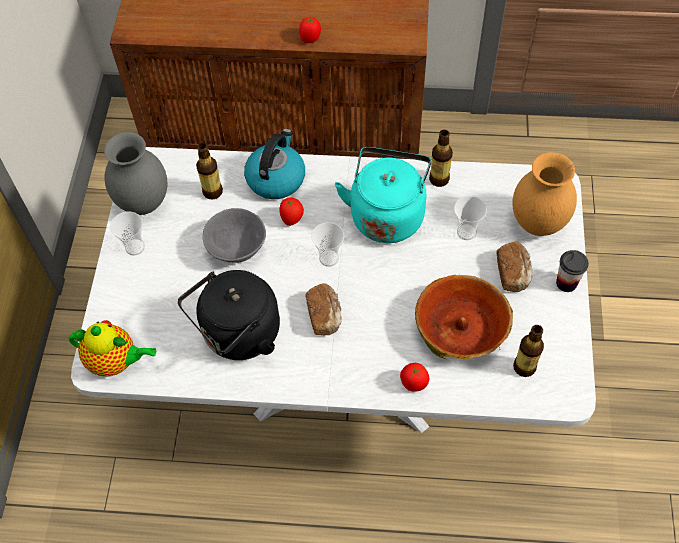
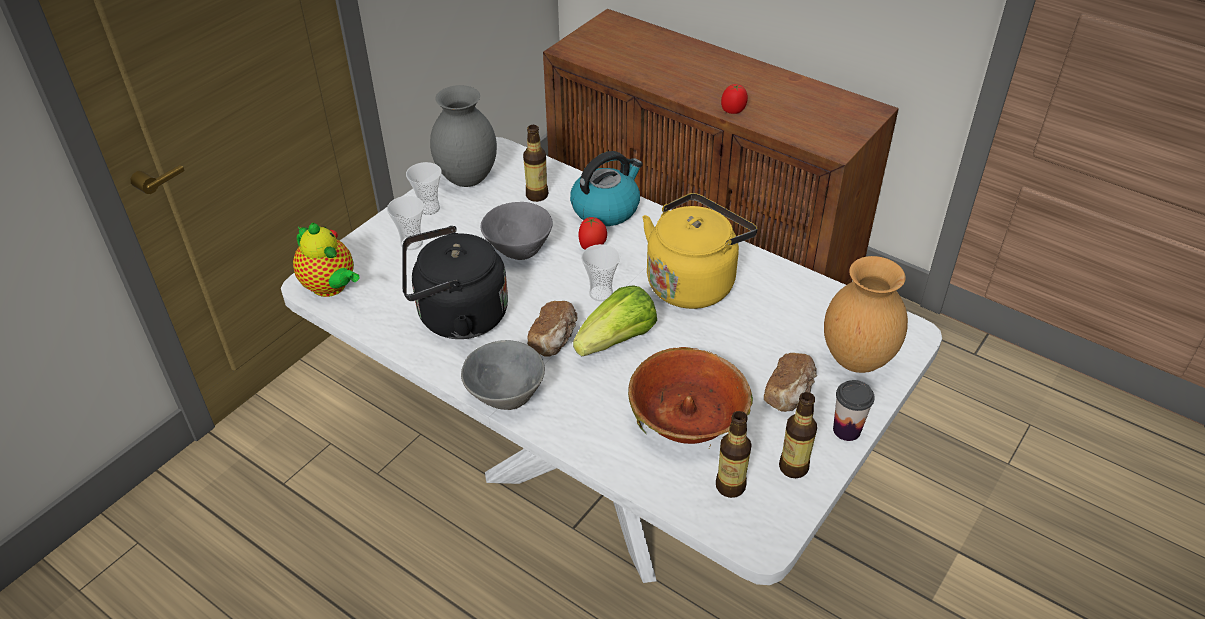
camera: 30 degrees right, 15 degrees down
turquoise kettle [335,147,431,243] -> yellow kettle [642,193,757,309]
tomato [400,363,429,392] -> none
bottle [429,130,453,187] -> bottle moved to [779,392,817,478]
cup [454,196,487,240] -> cup moved to [387,196,424,250]
none -> grey bowl [461,340,545,410]
none -> lettuce [573,285,657,357]

